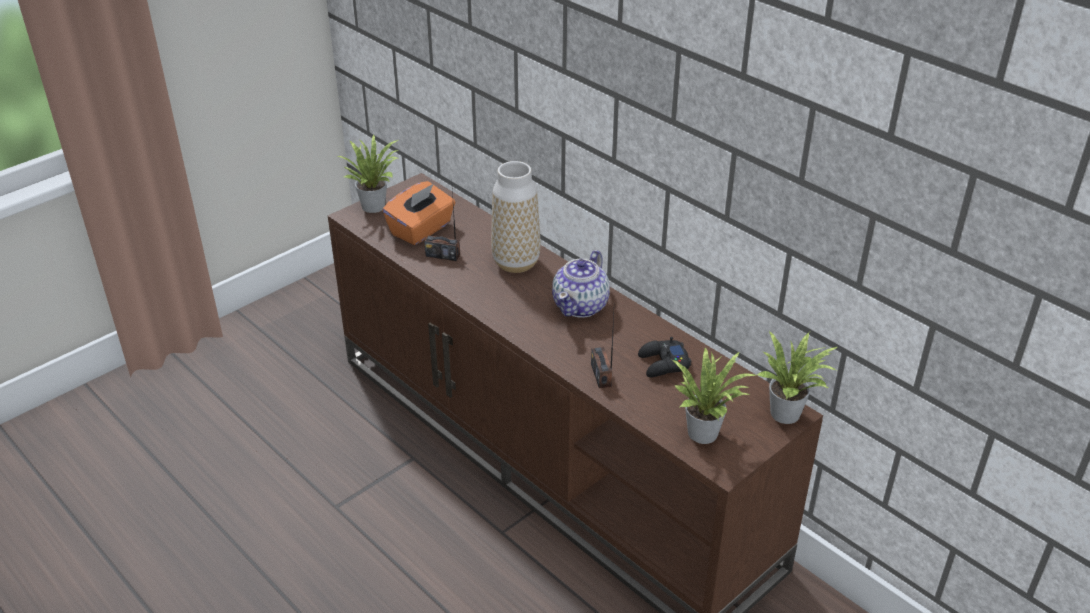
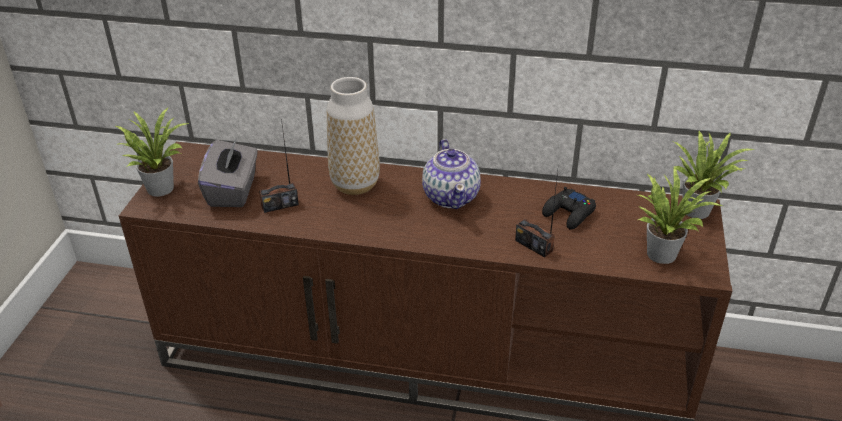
camera: 35 degrees left, 0 degrees up
orange tissue box [382,181,455,245] -> grey tissue box [198,138,258,207]

